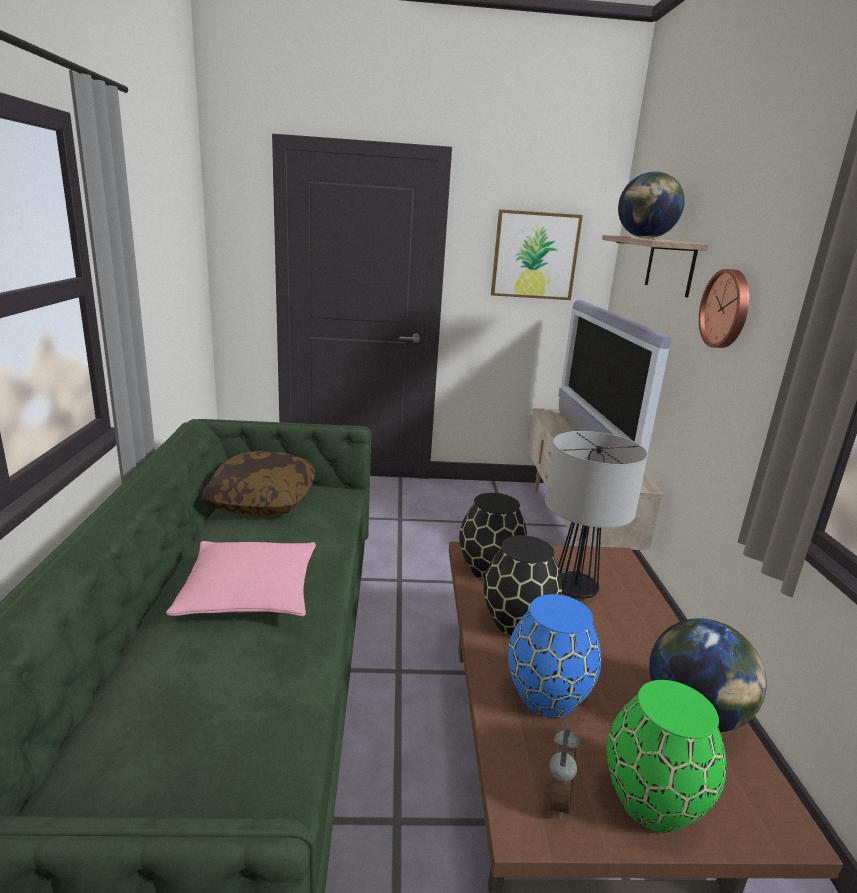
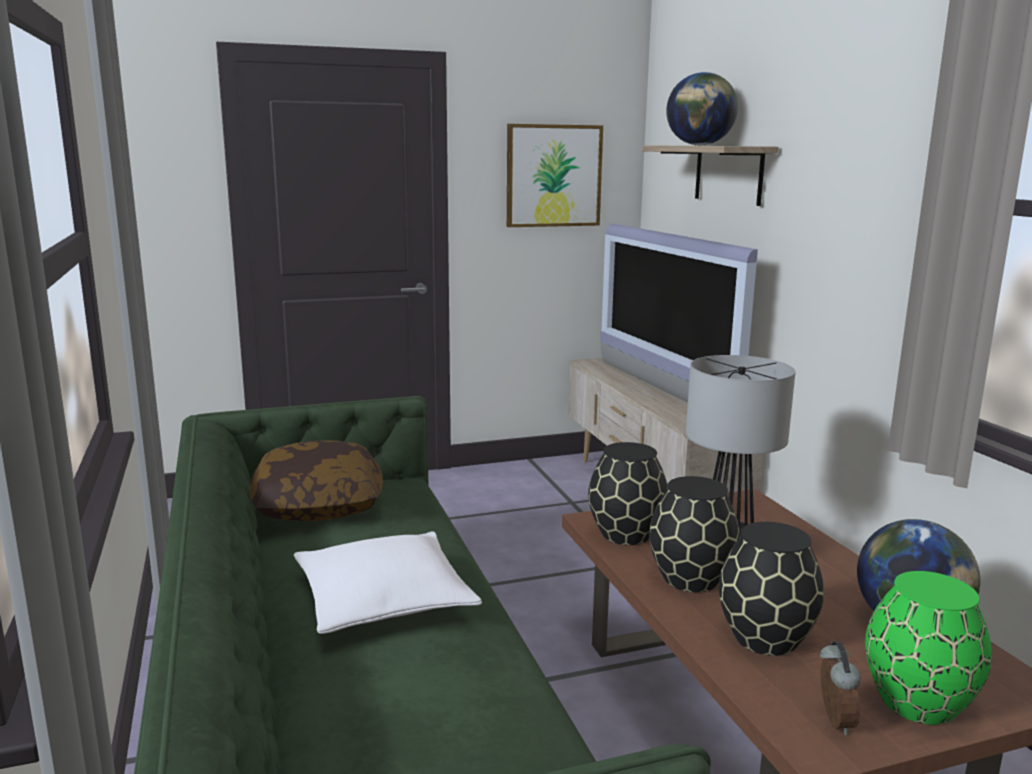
camera: 15 degrees left, 5 degrees down
pink pillow [166,541,316,616] -> white pillow [294,531,482,634]
blue vase [508,594,601,717] -> black vase [719,522,824,656]
wall clock [699,269,749,348] -> none

